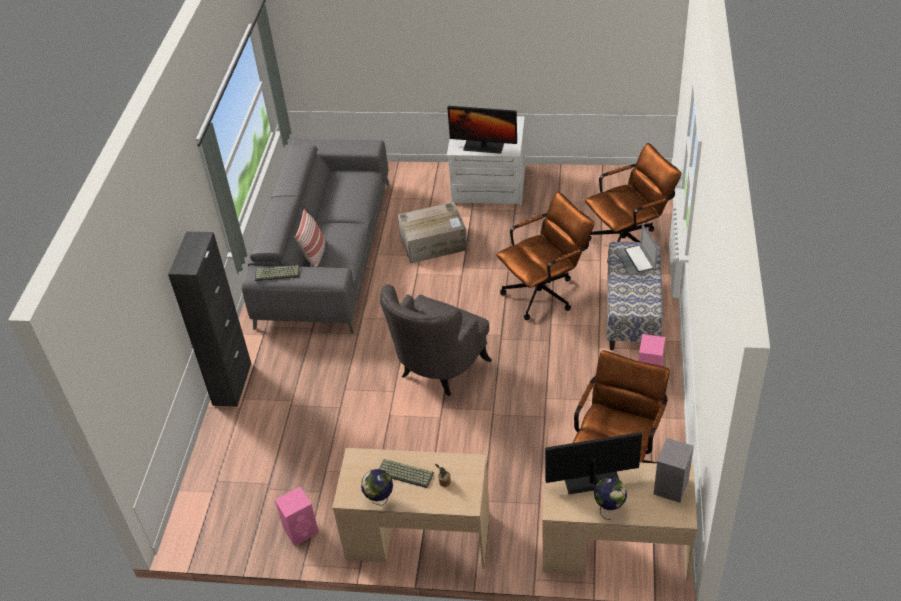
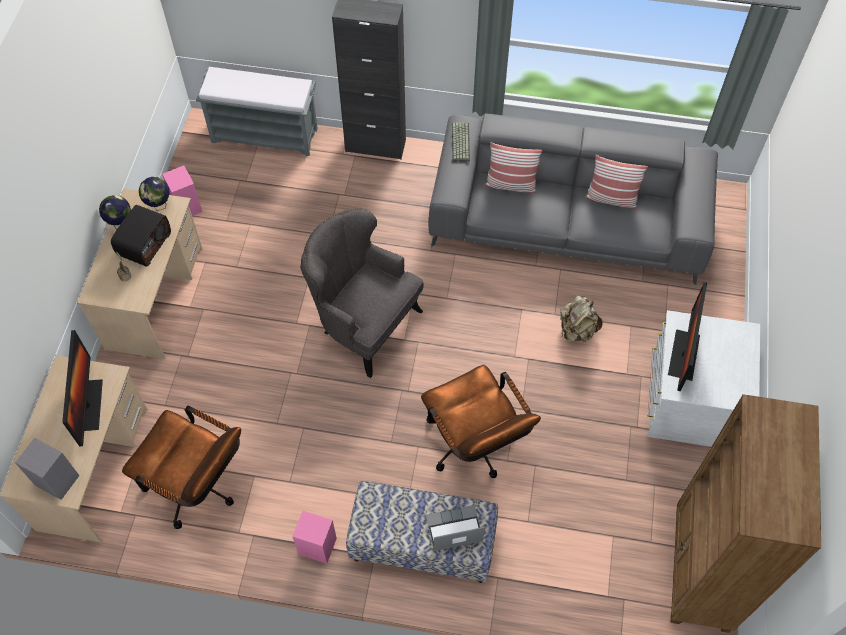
camera: 90 degrees right, 15 degrees up
keyboard [379,459,434,488] -> radio [111,205,171,267]
cardboard box [398,202,467,264] -> beige backpack [560,296,603,342]
brown office chair [585,143,682,263] -> none
globe [594,477,627,520] -> globe moved to [139,177,170,211]
none -> grey bench [196,67,318,156]
none -> pillow [585,155,648,209]
none -> brown bookcase [671,394,821,633]

